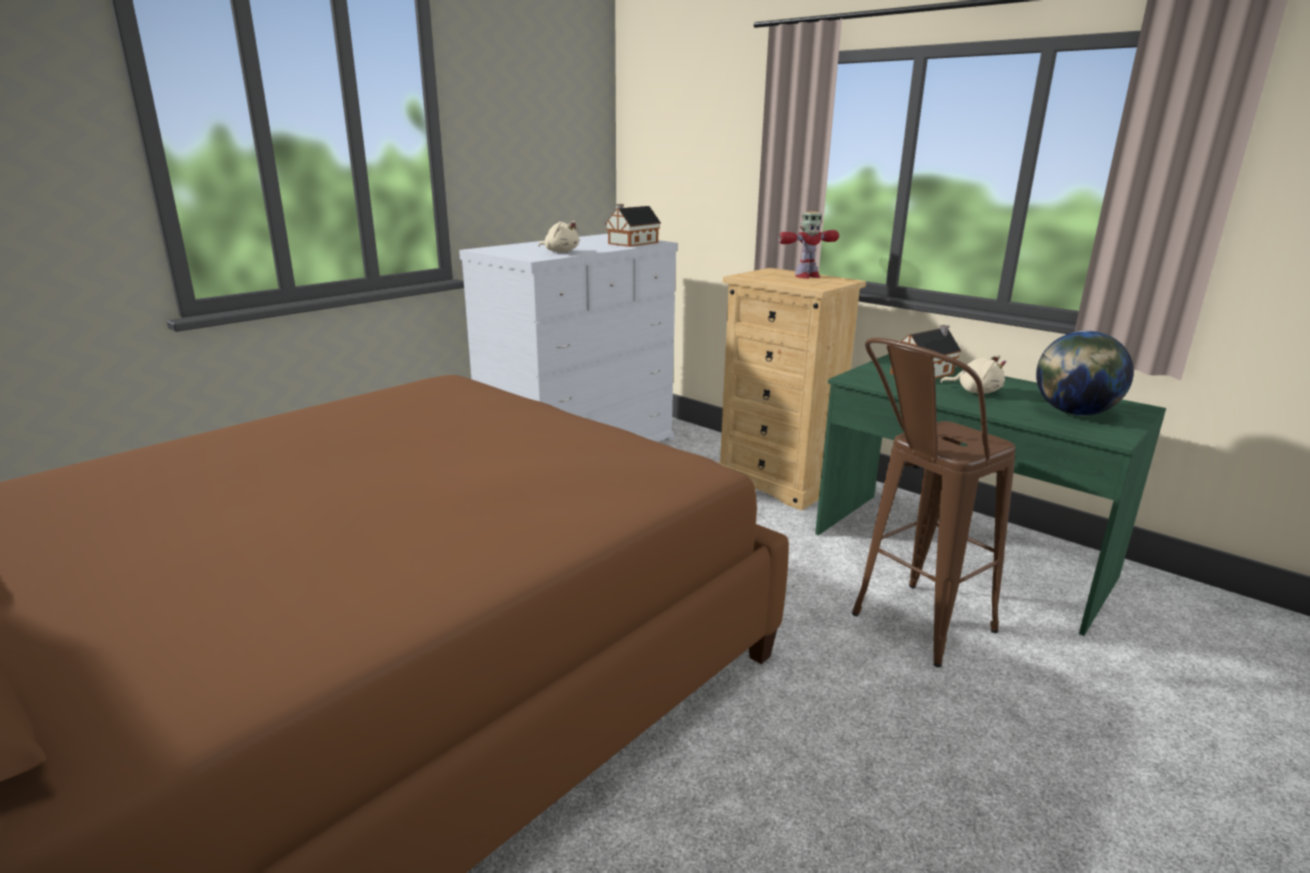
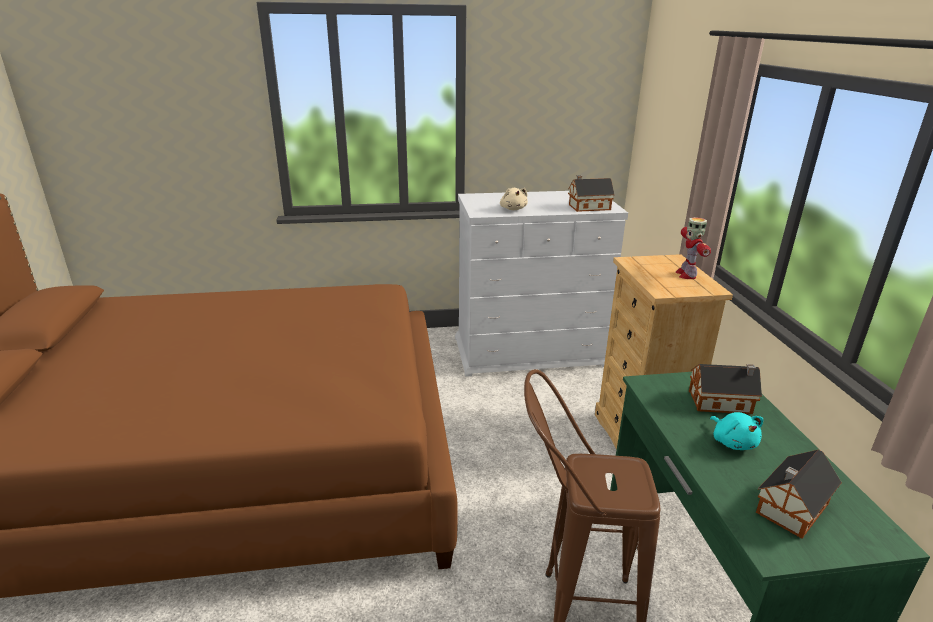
camera: 40 degrees right, 5 degrees up
toy robot [778,212,839,279] -> toy robot turned 75 degrees clockwise [675,217,711,279]
beige plush toy [940,355,1006,394] -> turquoise plush toy [710,412,763,450]
globe [1036,331,1134,415] -> toy house [756,450,842,539]

